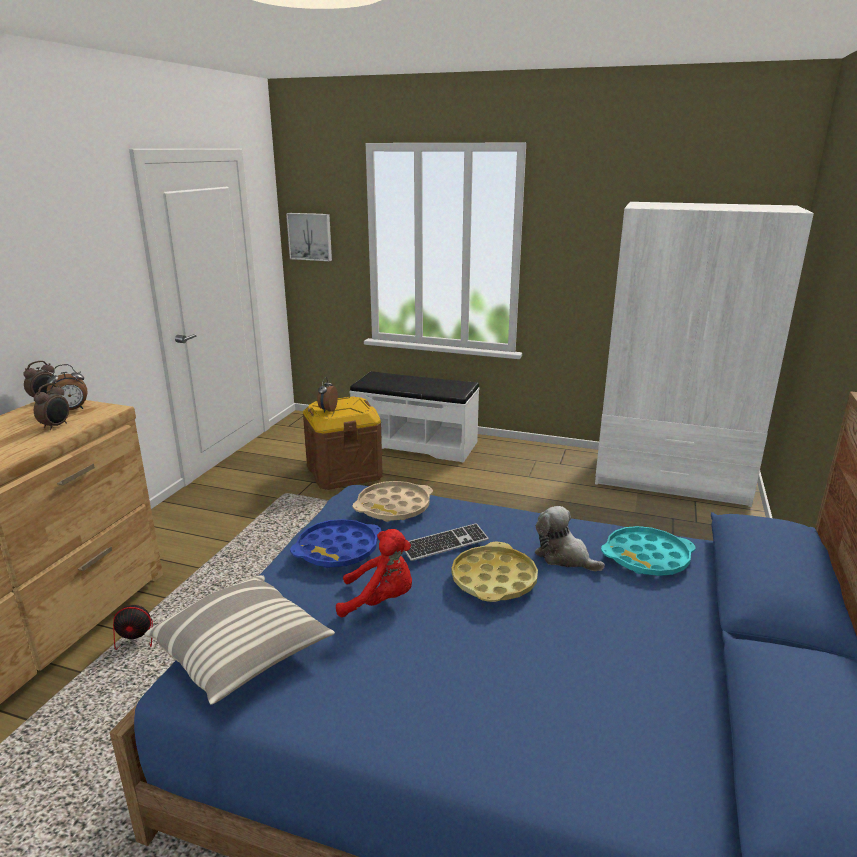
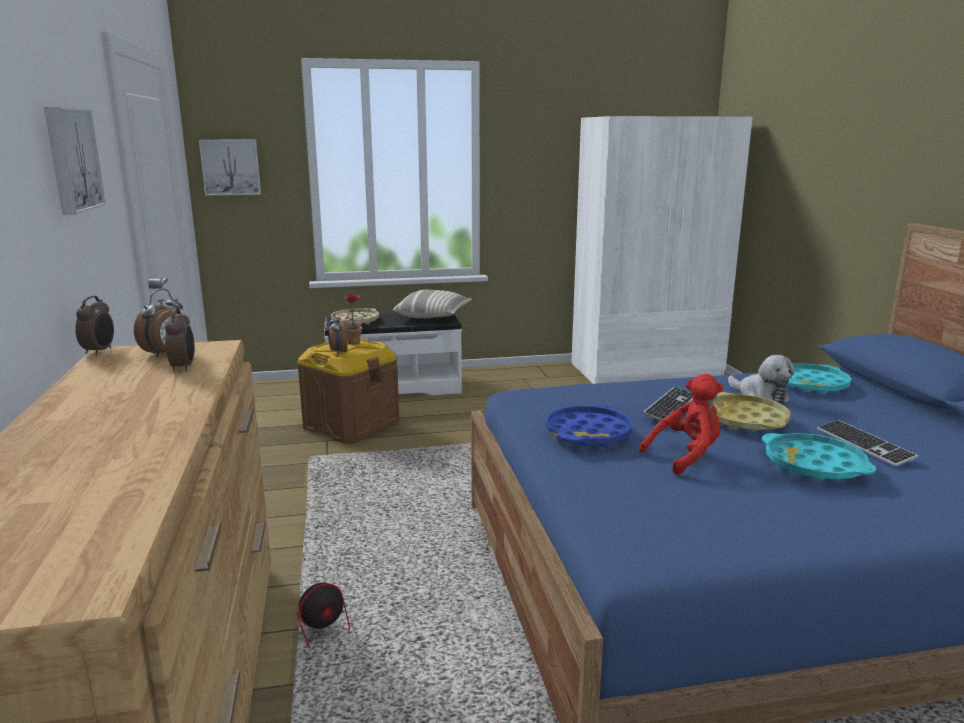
camera: 30 degrees left, 5 degrees down
pillow [145,575,335,705] -> pillow moved to [393,290,472,318]
beige tray [353,481,433,522] -> beige tray moved to [331,308,379,326]
plush toy [535,506,605,572] -> plush toy turned 135 degrees counterclockwise [728,355,795,404]
none -> picture [44,107,106,215]
none -> potted plant [336,294,371,345]
none -> turquoise tray [762,433,876,481]
none -> keyboard [817,420,918,466]

